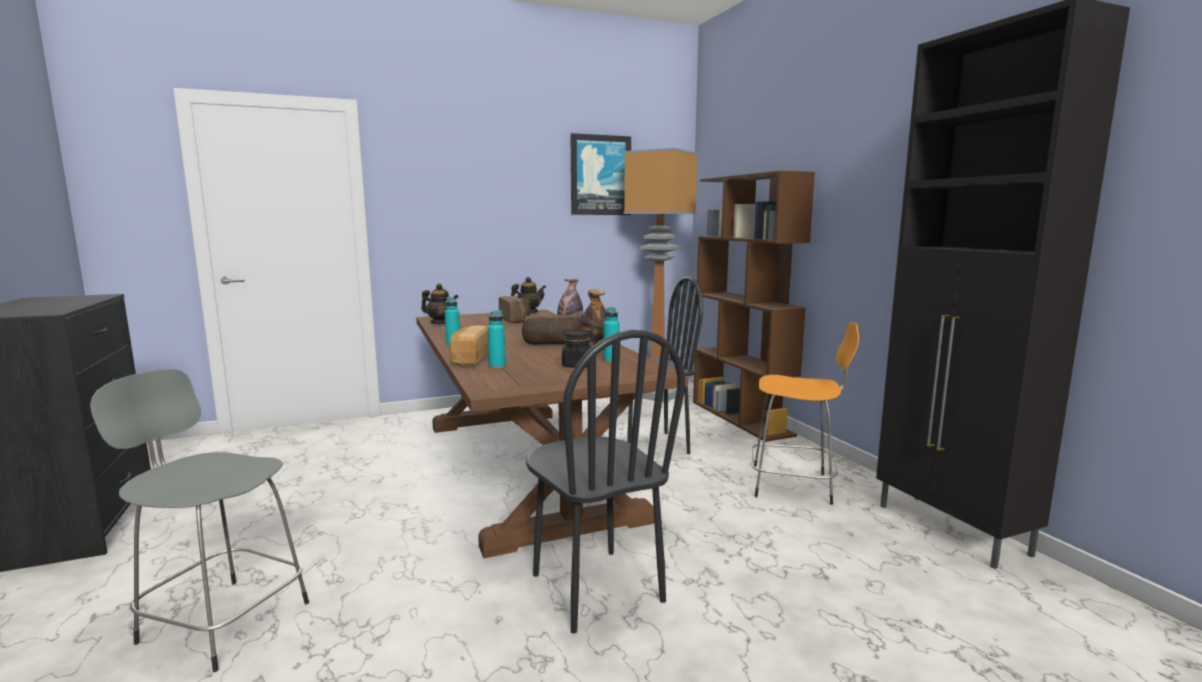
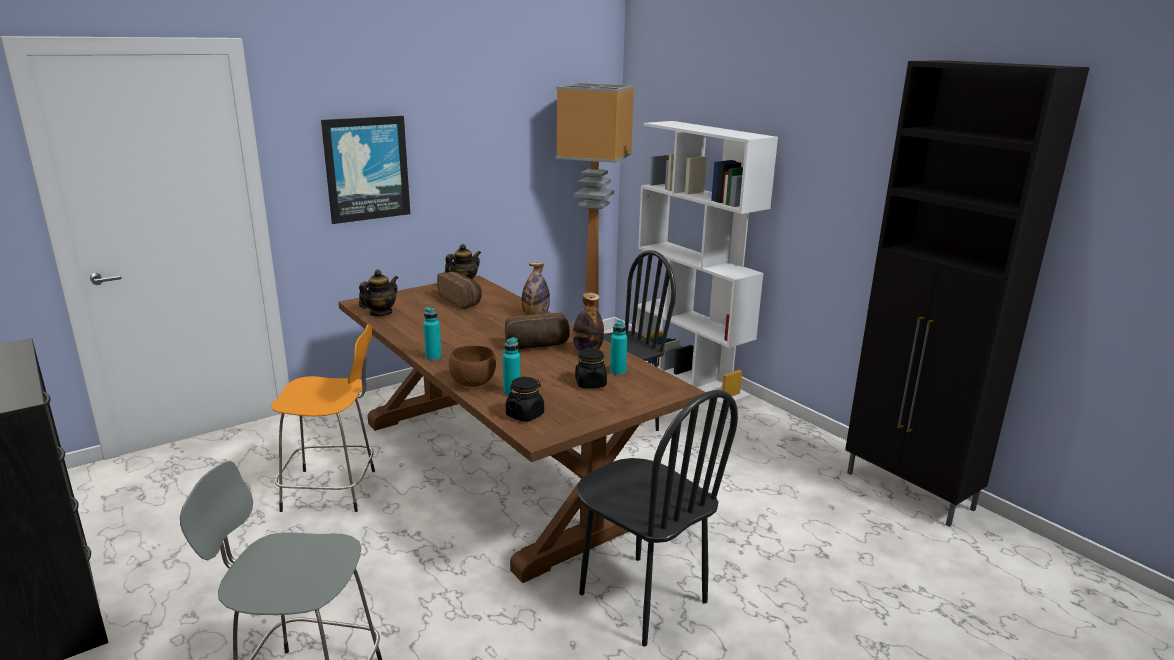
camera: 15 degrees left, 10 degrees up
teapot [421,284,458,324] -> teapot turned 60 degrees counterclockwise [359,270,398,316]
bread [450,326,488,366] -> brown bowl [449,346,496,387]
picture [571,133,631,215] -> picture moved to [321,116,410,224]
brown bookcase [693,171,815,442] -> white bookcase [635,121,778,406]
orange stool [751,322,859,505] -> orange stool moved to [271,324,375,512]
none -> black jar [506,377,544,422]

